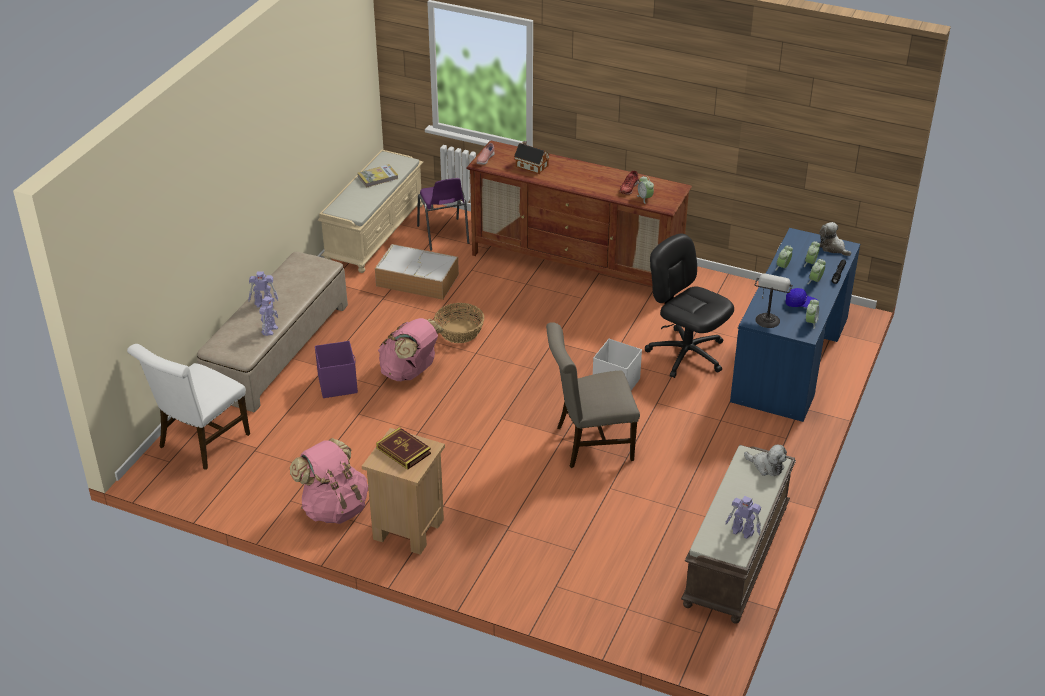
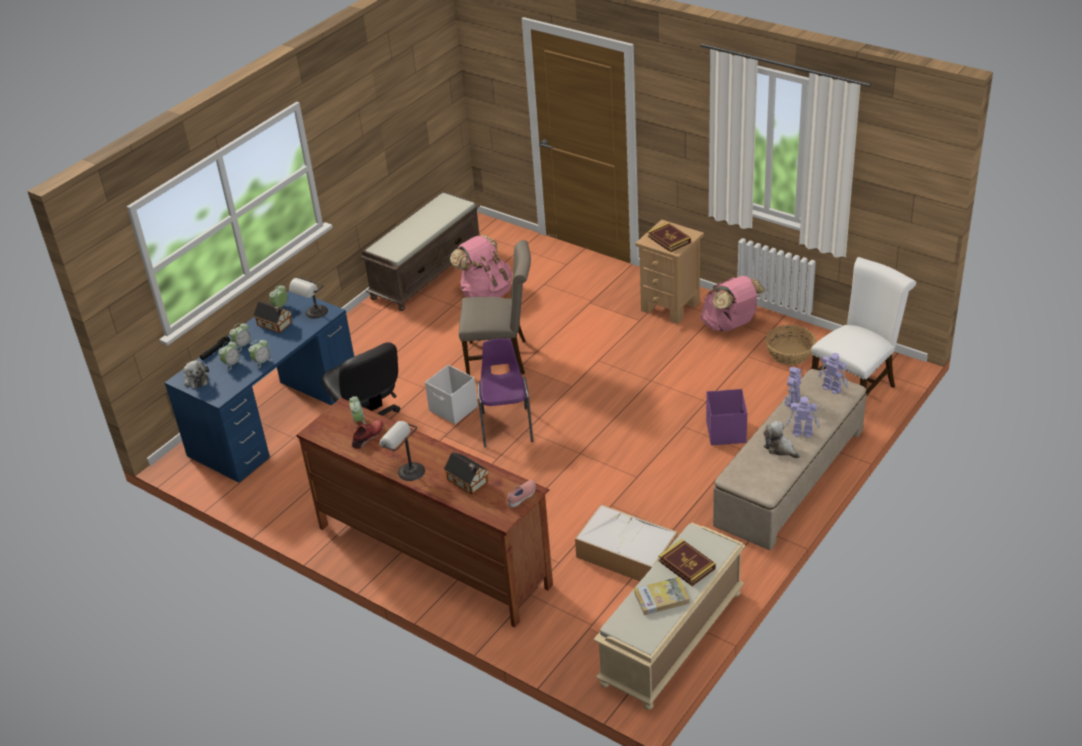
camera: 165 degrees left, 0 degrees up
pink backpack [378,318,444,381] -> pink backpack moved to [450,235,512,297]
purple chair [417,178,469,251] -> purple chair moved to [478,338,533,447]
basket [434,303,484,343] -> basket moved to [765,325,816,365]
toy robot [725,496,761,539] -> toy robot moved to [819,353,848,394]
plush toy [744,445,787,476] -> plush toy moved to [764,421,801,458]
blue cap [785,288,817,307] -> toy house [253,301,292,333]
none -> table lamp [379,421,425,481]
none -> book [658,539,716,586]

